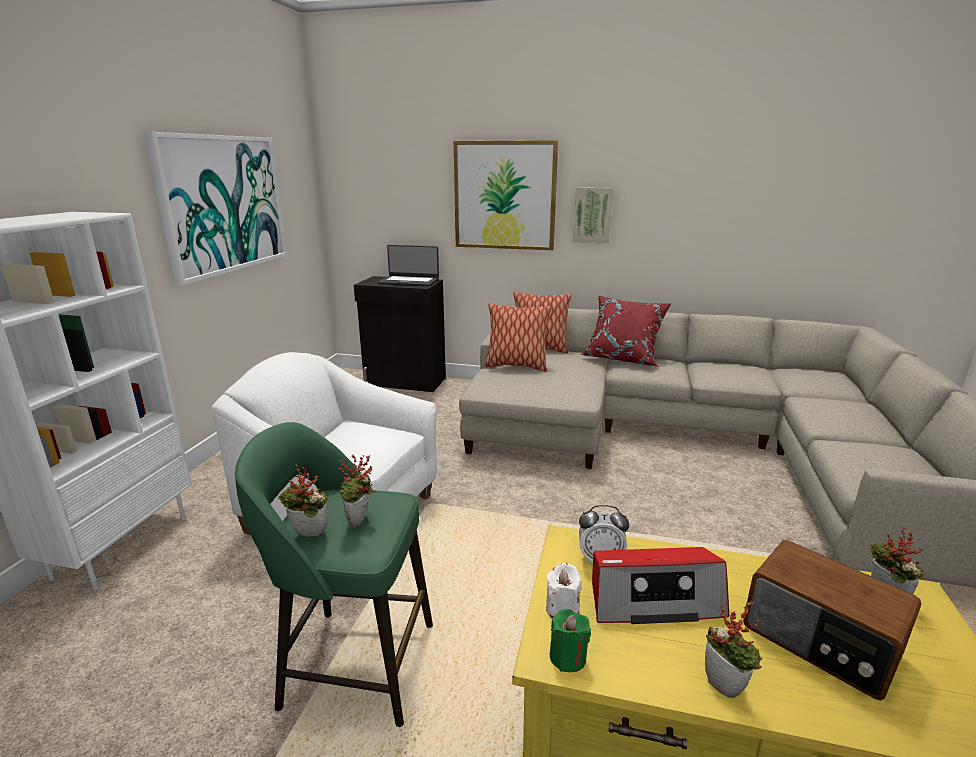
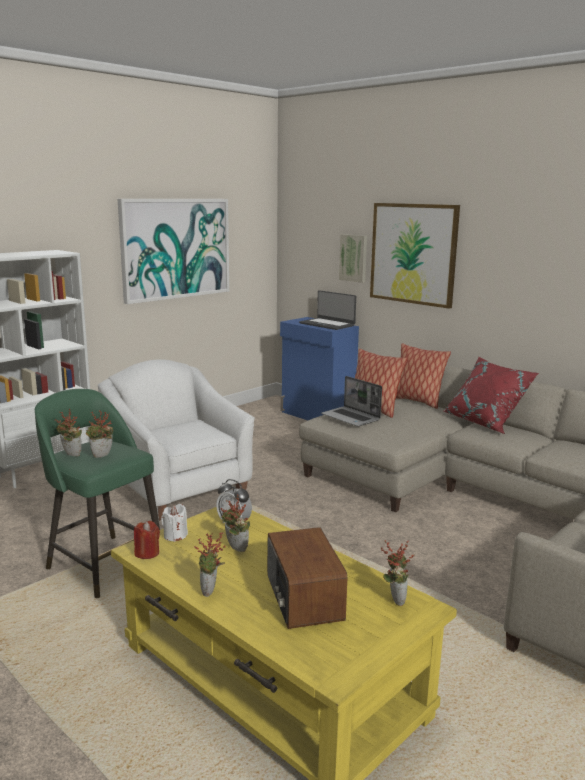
camera: 30 degrees right, 5 degrees down
black cabinet [354,276,446,392] -> blue cabinet [280,317,359,420]
green candle [550,609,591,672] -> red candle [134,521,160,559]
picture [573,187,613,244] -> picture moved to [339,234,367,283]
radio [592,547,729,624] -> potted plant [220,495,250,552]
none -> laptop [321,376,382,427]

